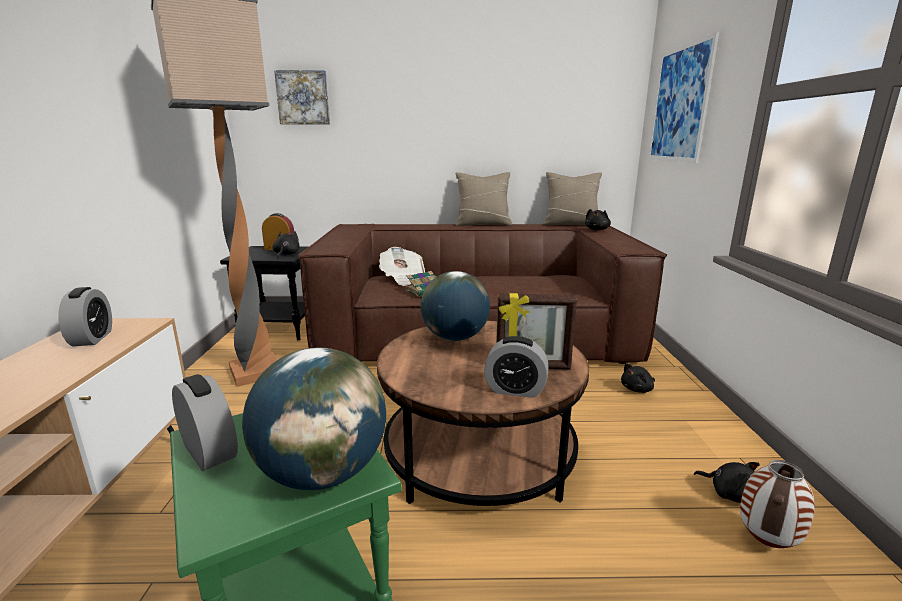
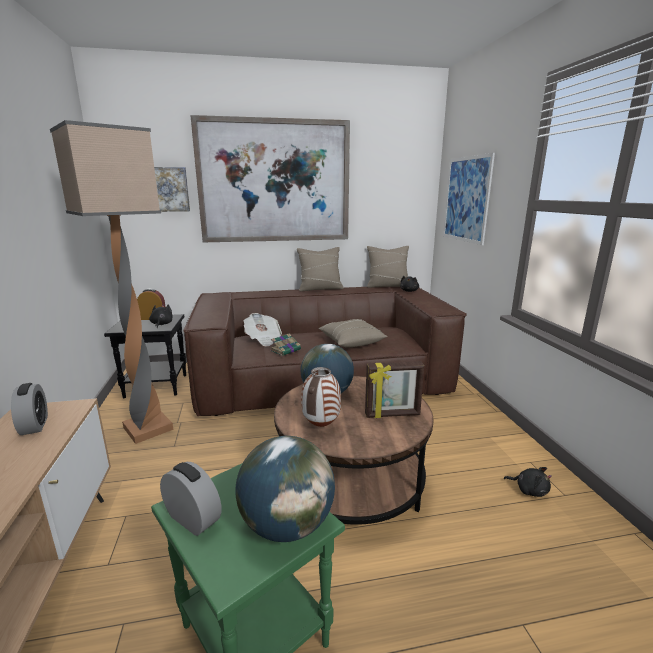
camera: 10 degrees left, 0 degrees up
alarm clock [484,336,549,398] -> none
black plush toy [621,363,655,393] -> none
vase [740,460,815,548] -> vase moved to [301,367,341,427]
none -> picture [190,115,350,242]
none -> beige pillow [318,319,388,347]

